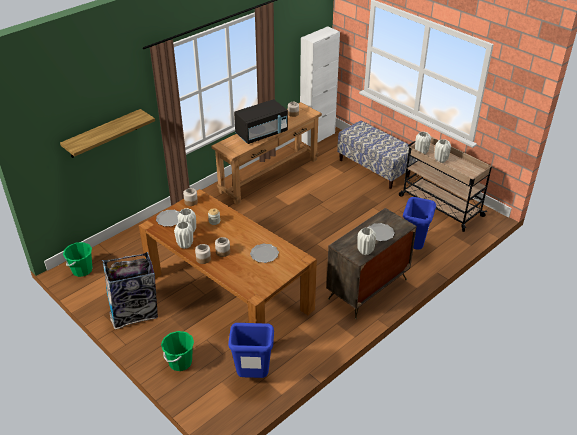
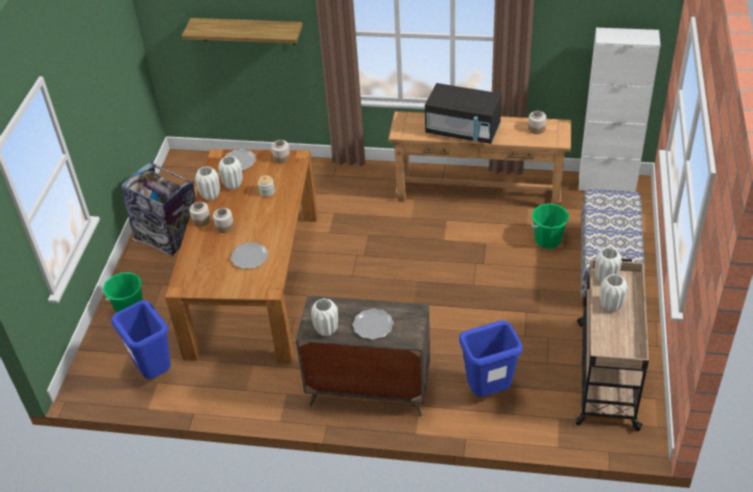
camera: 55 degrees right, 5 degrees up
green bucket [63,242,93,277] -> green bucket moved to [531,203,569,249]

